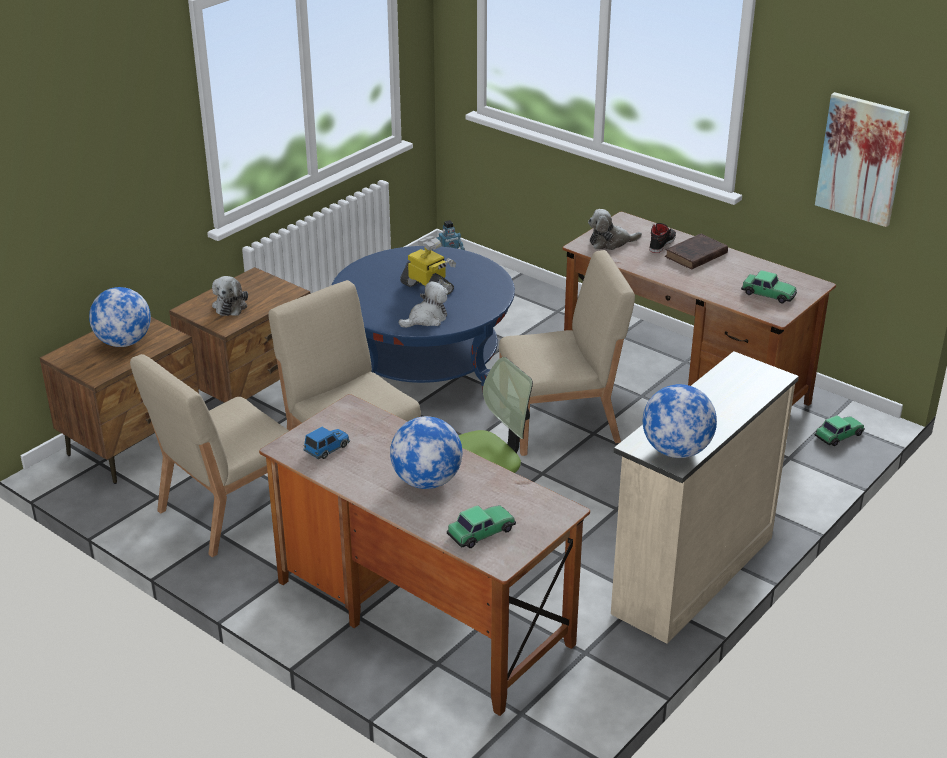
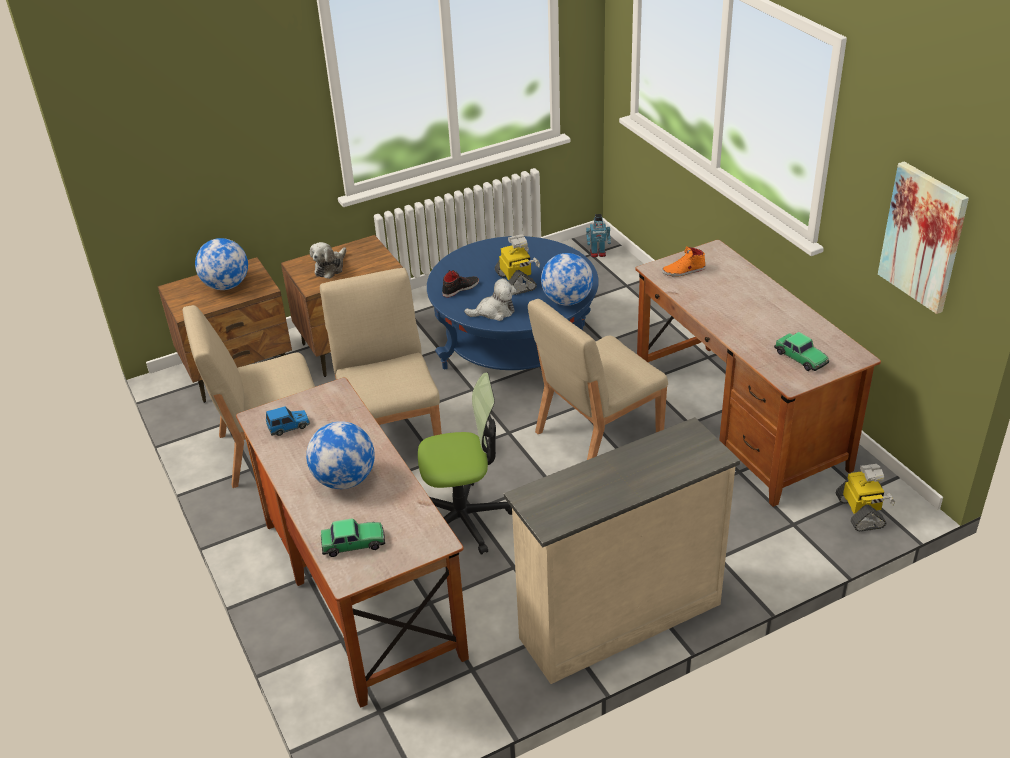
camera: 25 degrees right, 5 degrees up
beige chair [499,250,635,456] -> beige chair turned 135 degrees clockwise [528,299,668,460]
plush toy [588,209,642,250] -> orange shoe [662,246,706,276]
globe [643,384,717,458] -> globe moved to [541,253,593,305]
black shoe [649,223,676,253] -> black shoe moved to [442,270,479,297]
brown book [665,234,728,270] -> none
toy car [815,415,865,446] -> toy robot [836,464,896,532]

